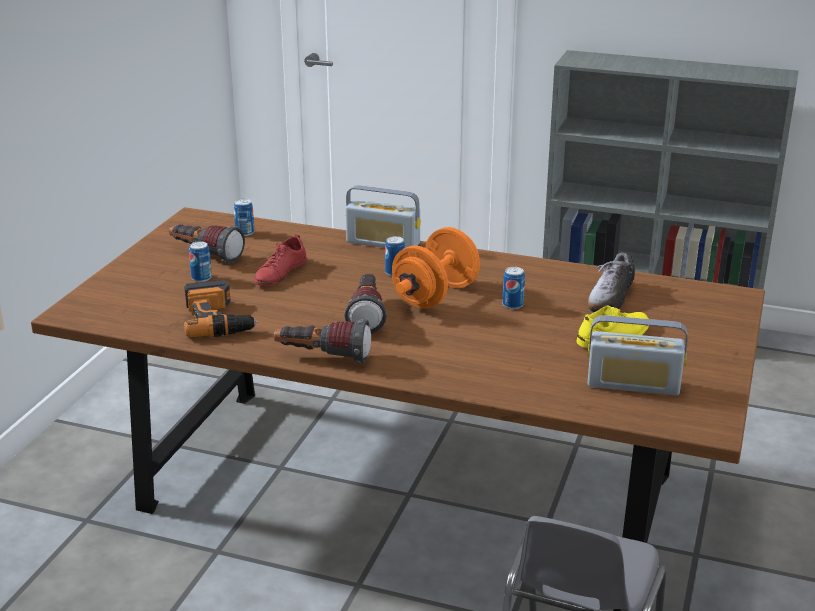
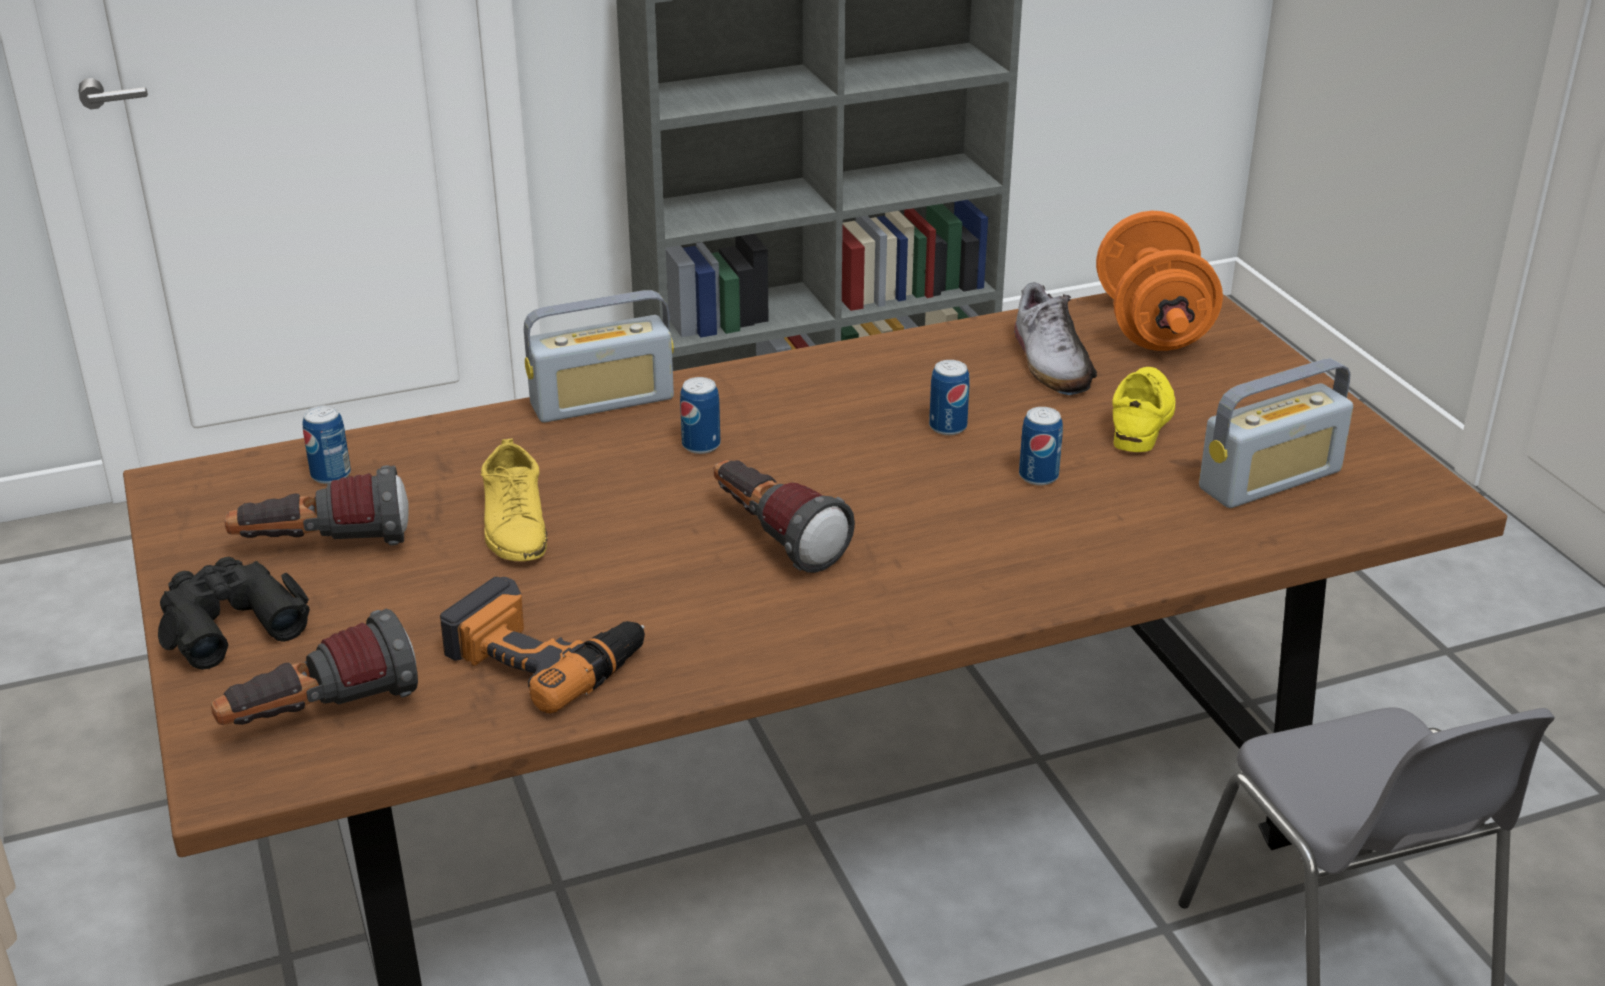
camera: 40 degrees left, 5 degrees up
can [189,241,212,282] -> can moved to [1019,407,1063,486]
red shoe [254,234,307,286] -> yellow shoe [481,438,547,561]
flashlight [274,319,371,363] -> flashlight moved to [211,609,418,725]
orange dumbbell [392,227,480,309] -> orange dumbbell moved to [1096,211,1223,351]
none -> black binoculars [158,557,310,670]

